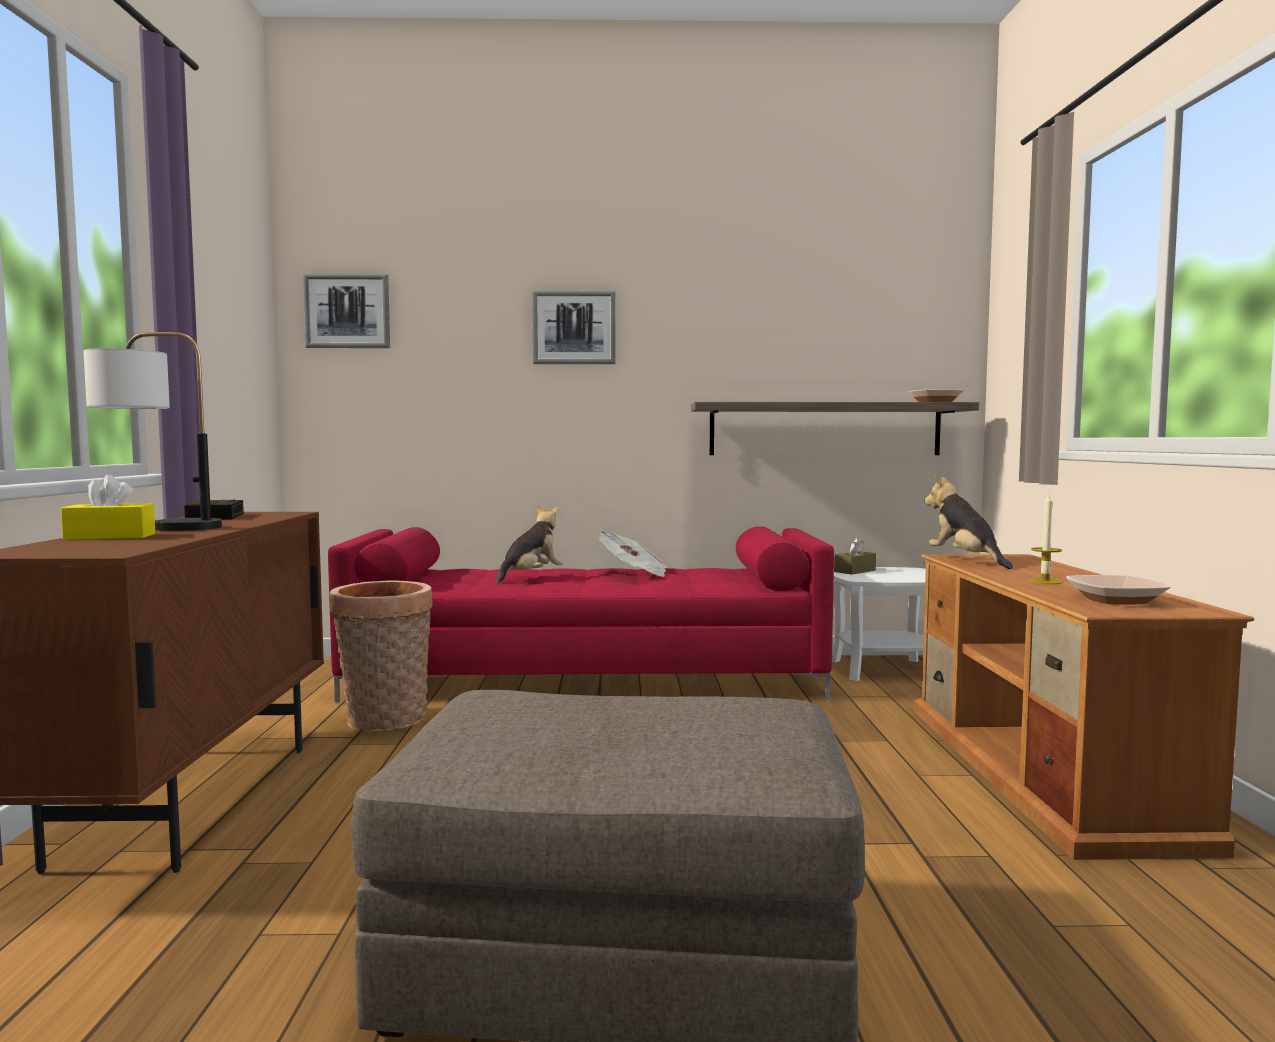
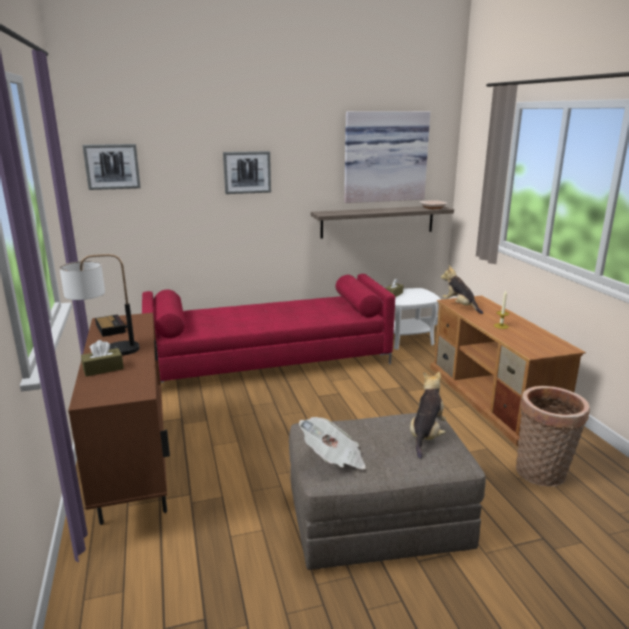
camera: 15 degrees left, 15 degrees up
yellow tissue box [61,475,155,540] -> brown tissue box [81,340,124,377]
basket [330,580,433,731] -> basket moved to [516,386,590,486]
plush toy [496,505,563,584] -> plush toy moved to [410,372,446,459]
newspaper [599,530,667,577] -> newspaper moved to [299,417,366,469]
bowl [1066,575,1171,605] -> none
none -> picture [344,111,430,203]

